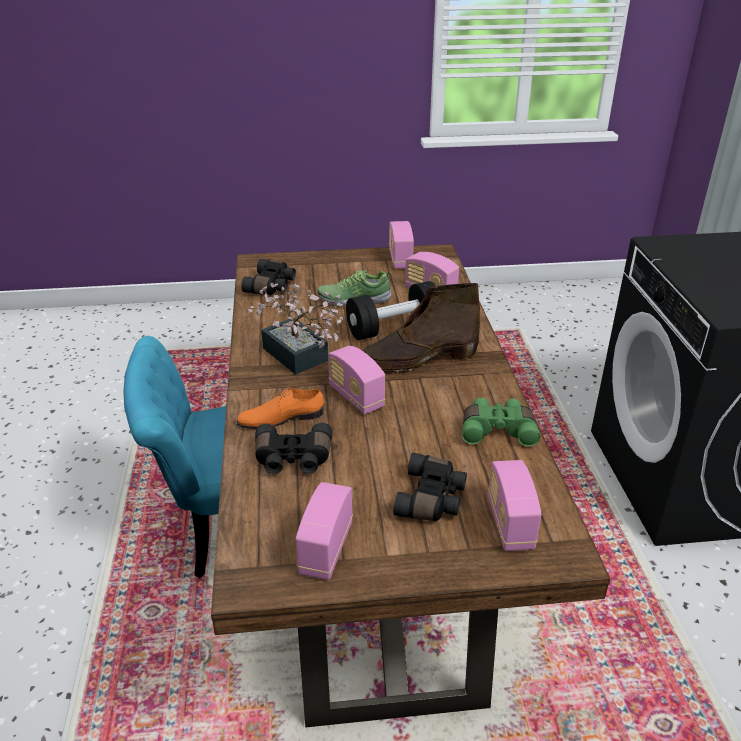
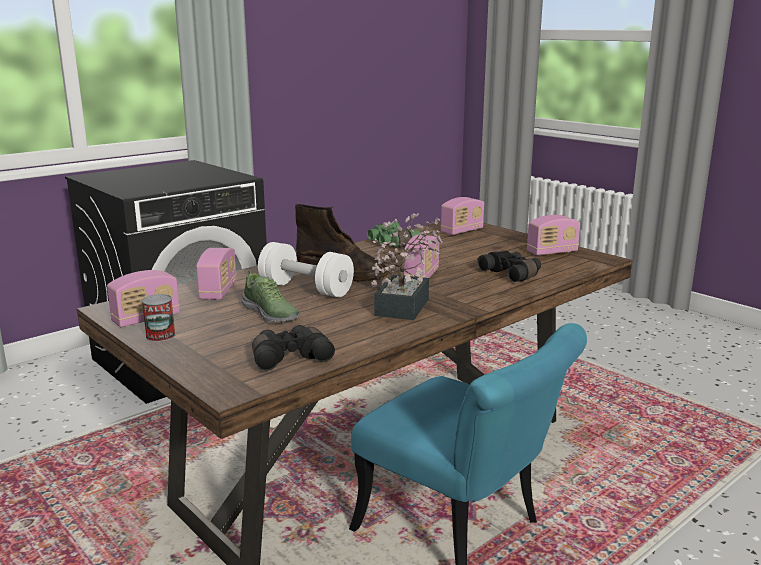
camera: 125 degrees left, 15 degrees down
orange shoe [237,388,324,429] -> none
black dumbbell [346,281,436,340] -> white dumbbell [258,242,354,297]
black binoculars [394,453,467,521] -> none
none -> can [142,294,176,342]

